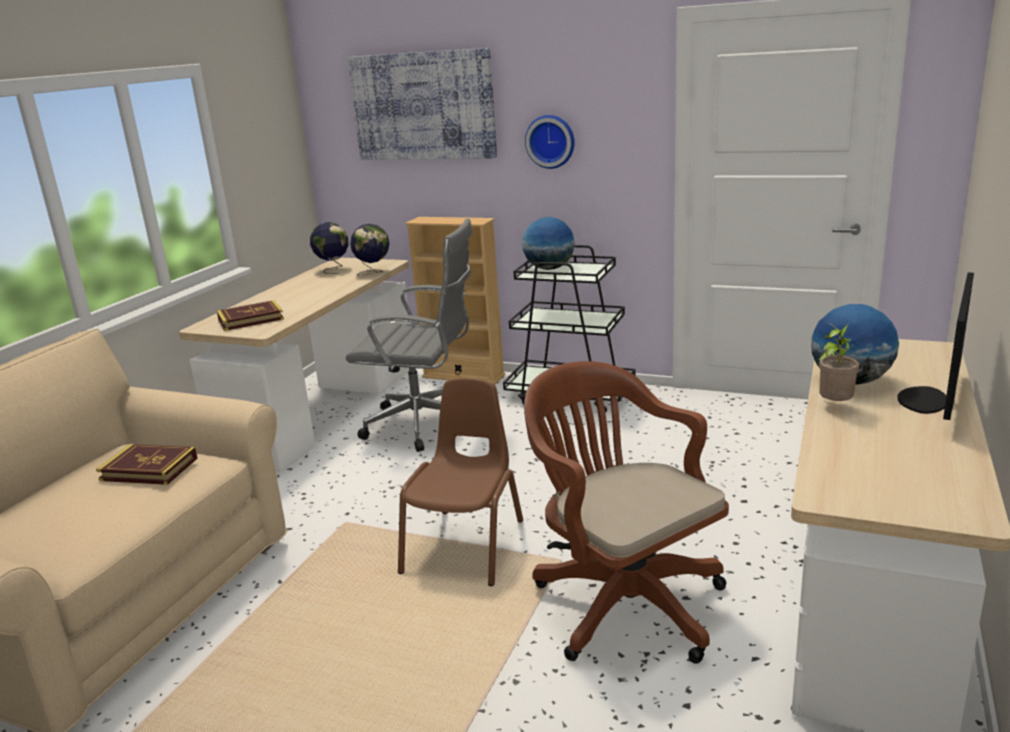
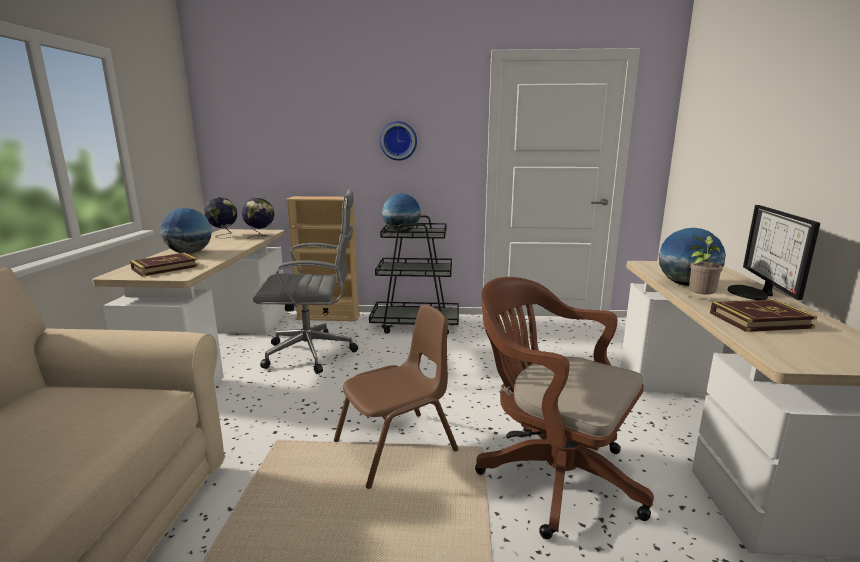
camera: 20 degrees left, 5 degrees down
book [96,444,198,485] -> book moved to [710,299,817,332]
picture [348,48,497,160] -> none
brown chair [398,378,523,586] -> brown chair turned 60 degrees clockwise [334,305,458,489]
none -> globe [160,208,211,254]

